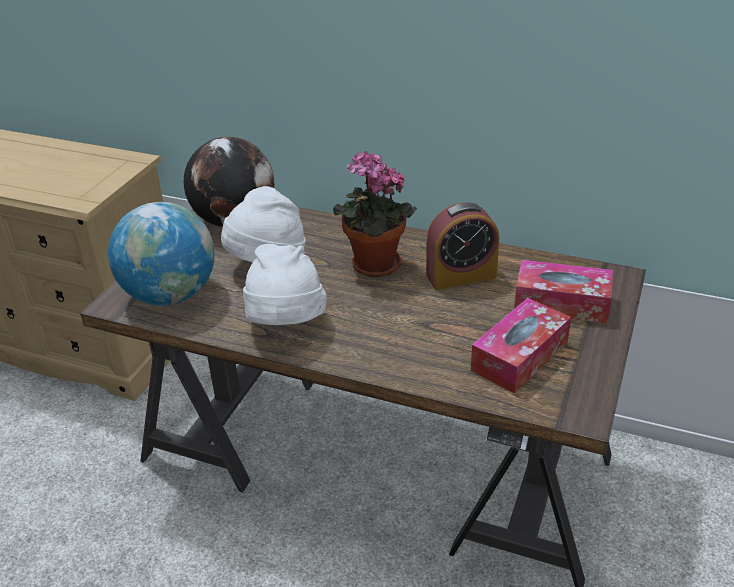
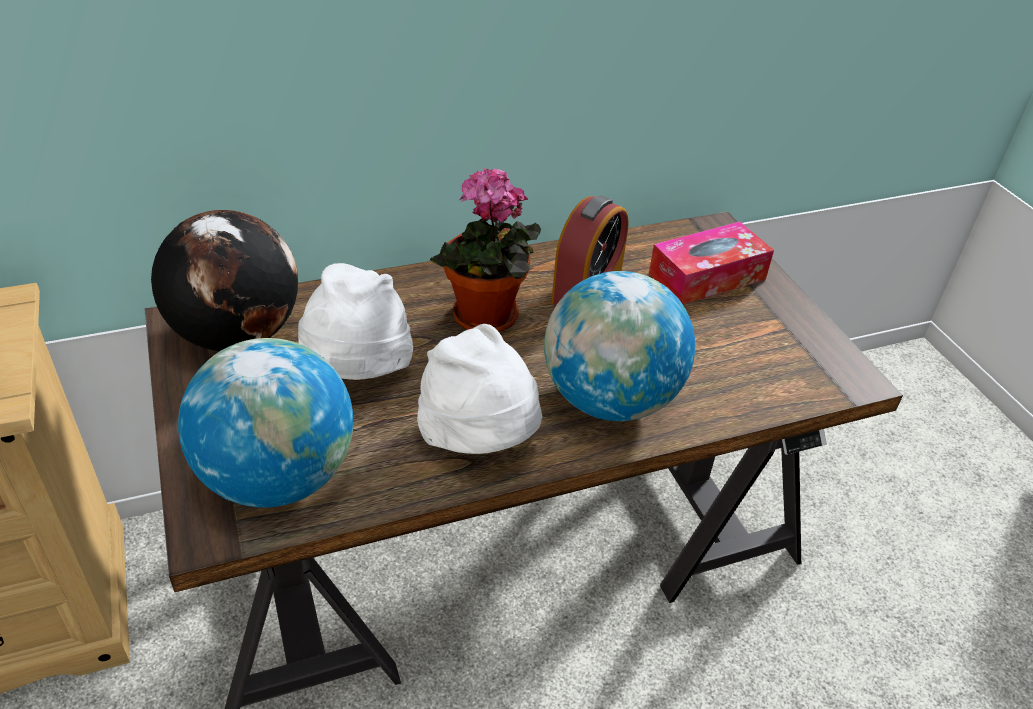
camera: 45 degrees left, 5 degrees up
tissue box [471,298,571,393] -> none
none -> globe [544,271,695,421]

